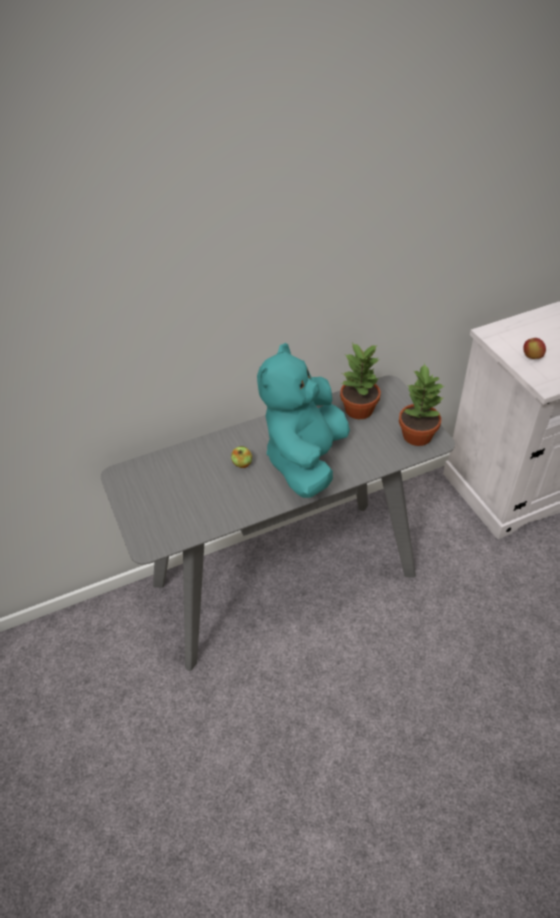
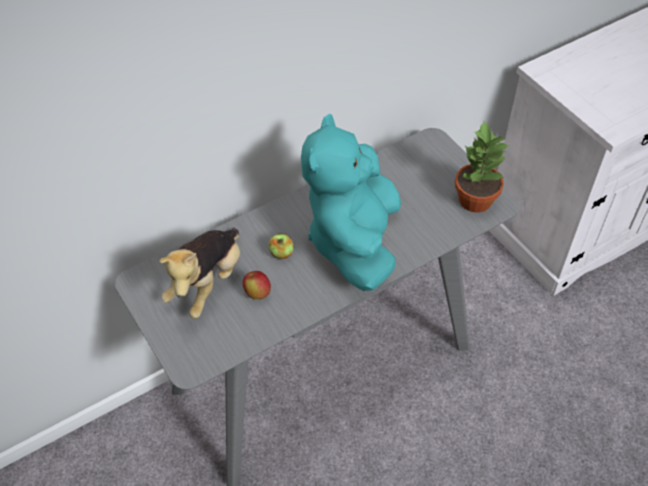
camera: 10 degrees left, 5 degrees up
potted plant [340,343,381,419] -> none
apple [523,338,546,359] -> apple moved to [243,271,271,299]
none -> plush toy [159,228,240,319]

